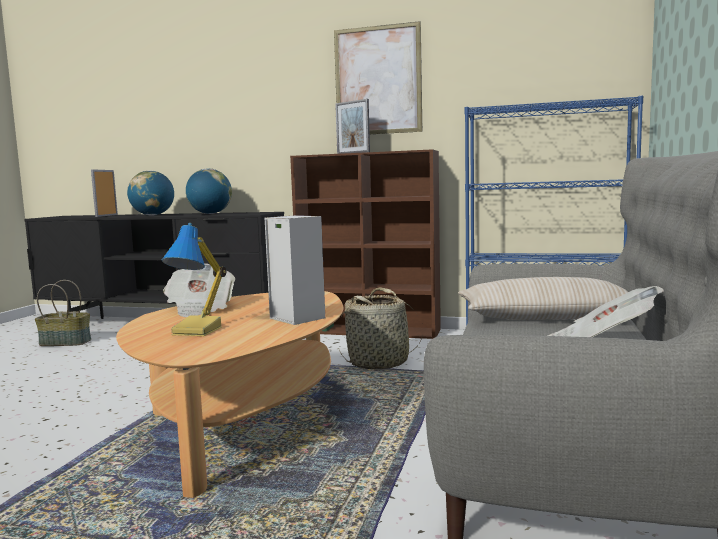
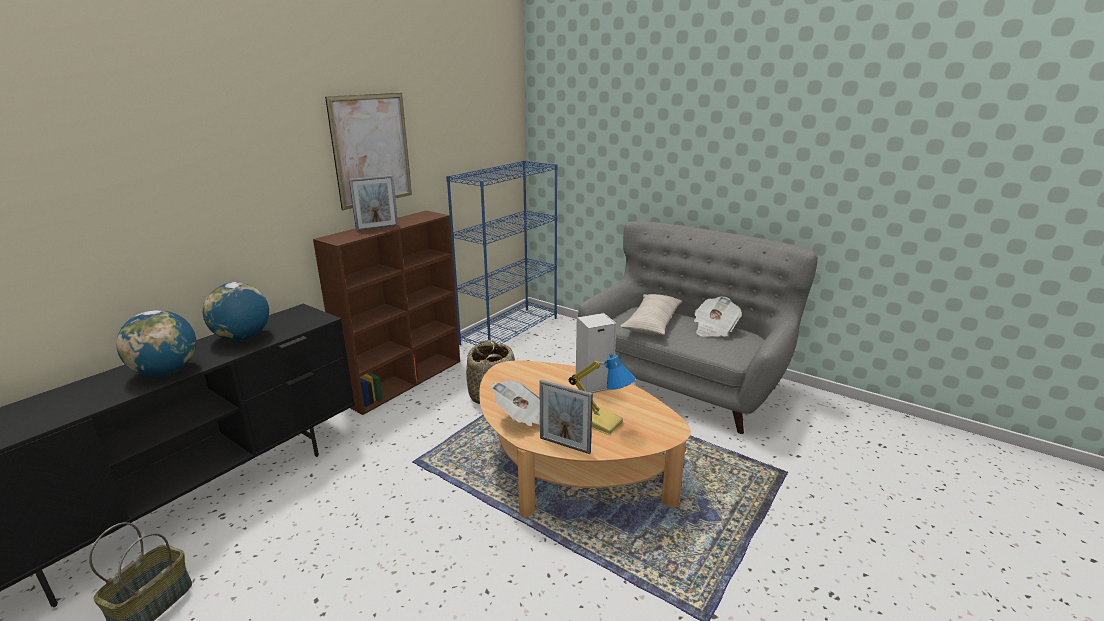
camera: 70 degrees left, 15 degrees up
picture frame [91,169,118,217] -> picture frame moved to [539,380,593,454]

